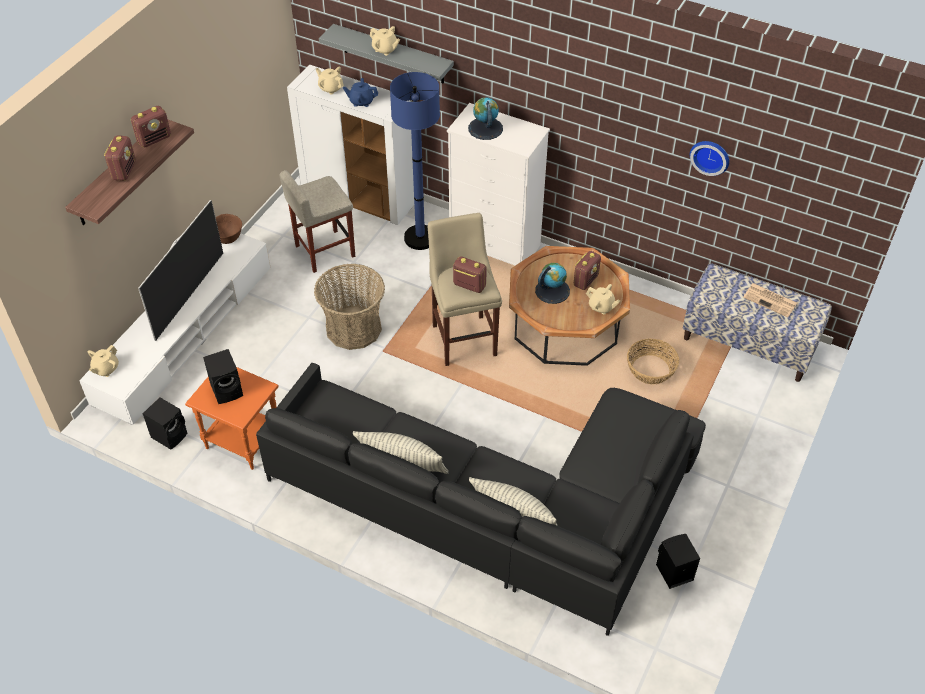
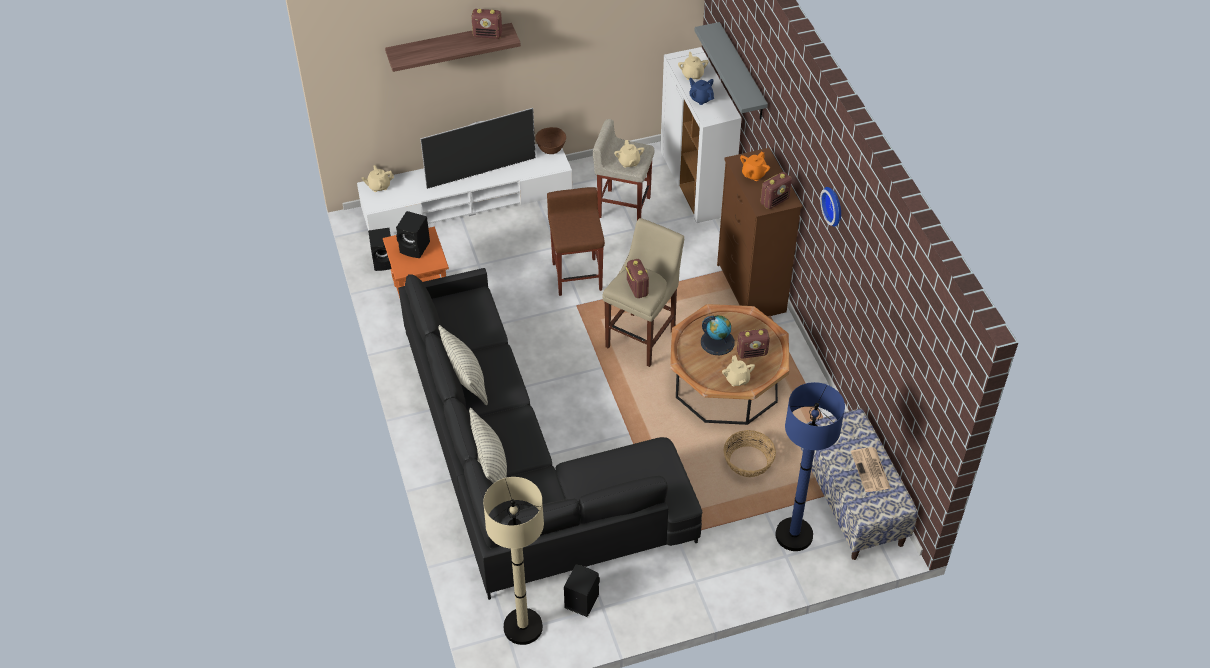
camera: 45 degrees right, 0 degrees up
radio [104,135,136,181] -> radio moved to [761,172,792,209]
basket [314,264,385,350] -> brown stool [547,187,605,296]
beige teapot [370,26,400,56] -> beige teapot moved to [614,140,644,168]
blue floor lamp [390,72,440,250] -> blue floor lamp moved to [775,382,845,551]
white dresser [447,103,550,265] -> brown dresser [717,148,803,316]
globe [468,97,503,140] -> orange teapot [740,151,770,181]
wall clock [690,141,729,176] -> wall clock moved to [820,187,841,227]
none -> beige floor lamp [483,477,544,645]

